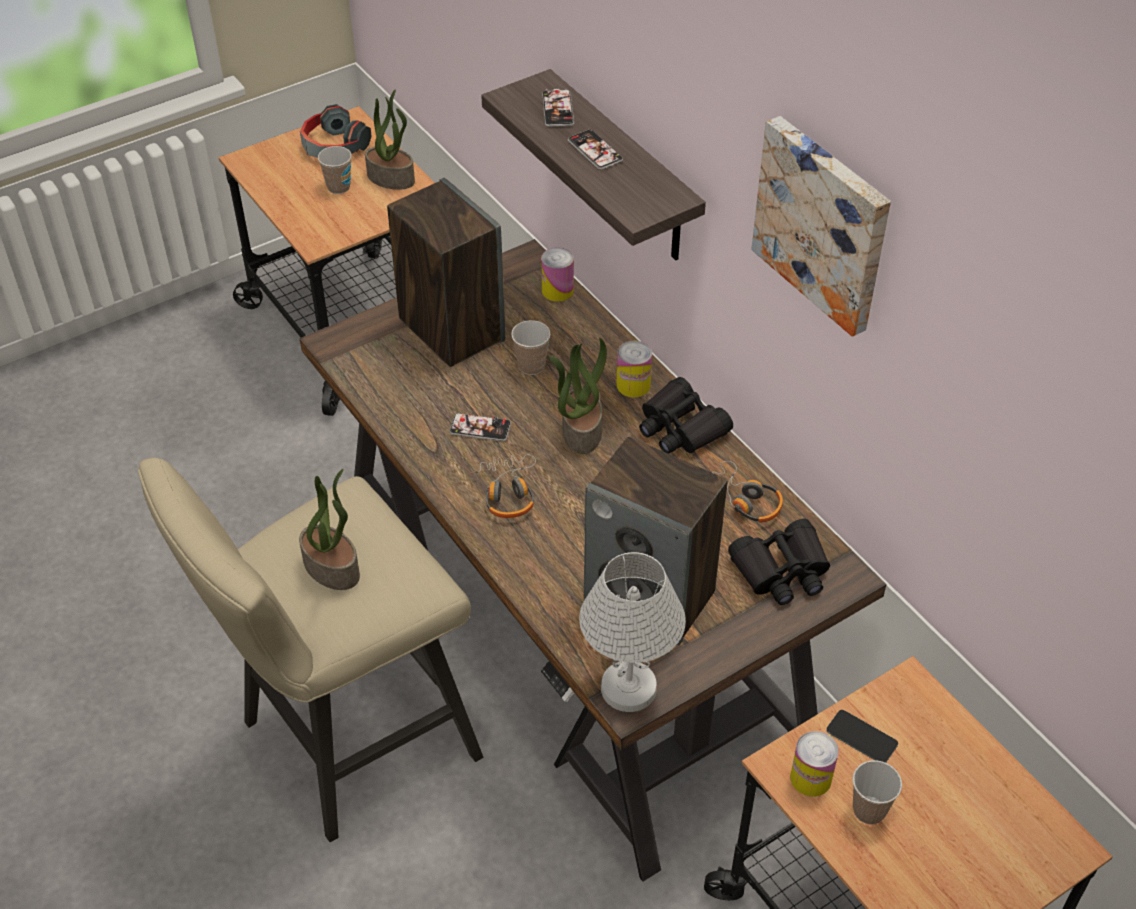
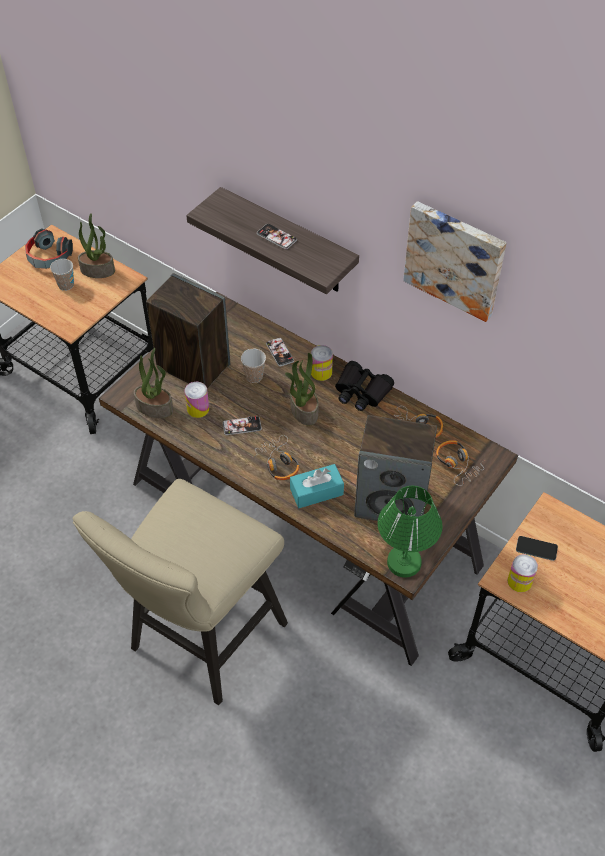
camera: 20 degrees left, 5 degrees up
potted plant [299,469,360,590] -> potted plant moved to [133,348,173,418]
can [541,247,574,302] -> can moved to [185,382,209,418]
phone [542,89,574,127] -> phone moved to [266,338,294,367]
white table lamp [579,552,686,712] -> green table lamp [378,486,442,578]
black binoculars [728,519,830,605] -> headphones [436,440,485,486]
cup [853,760,902,824] -> none
none -> turquoise tissue box [290,464,344,508]

